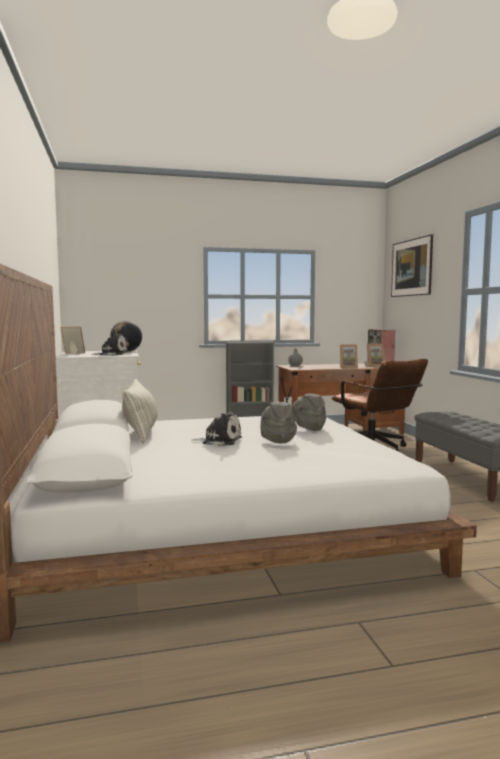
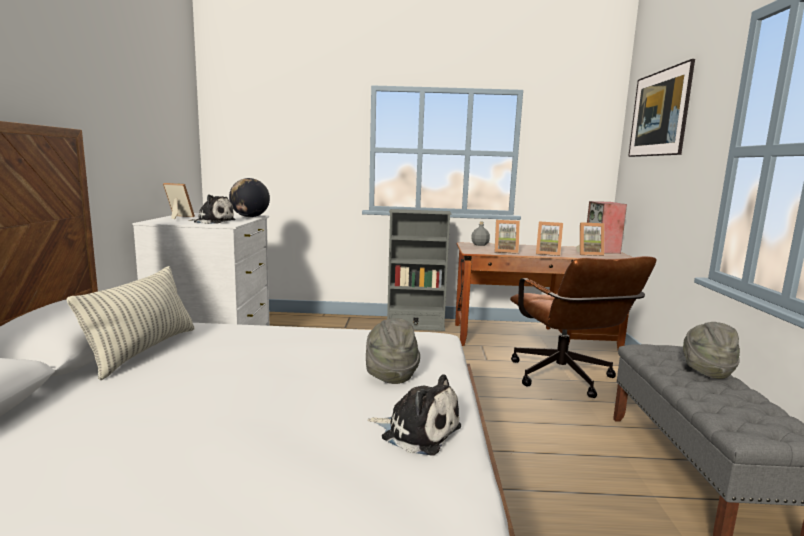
camera: 15 degrees right, 5 degrees up
plush toy [191,411,242,446] -> plush toy moved to [368,374,461,455]
grey hat [260,401,297,443] -> grey hat moved to [683,322,740,379]
none -> picture frame [495,220,520,254]

